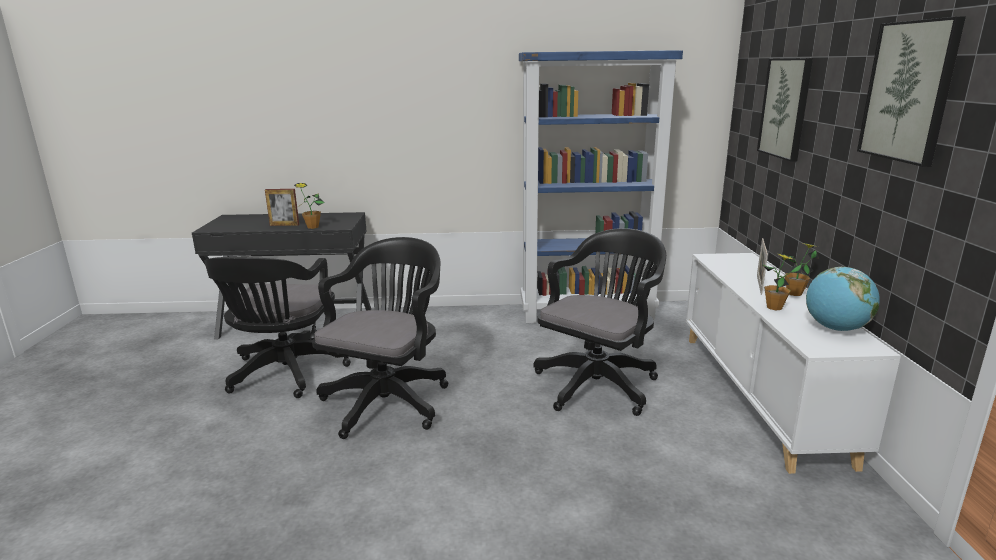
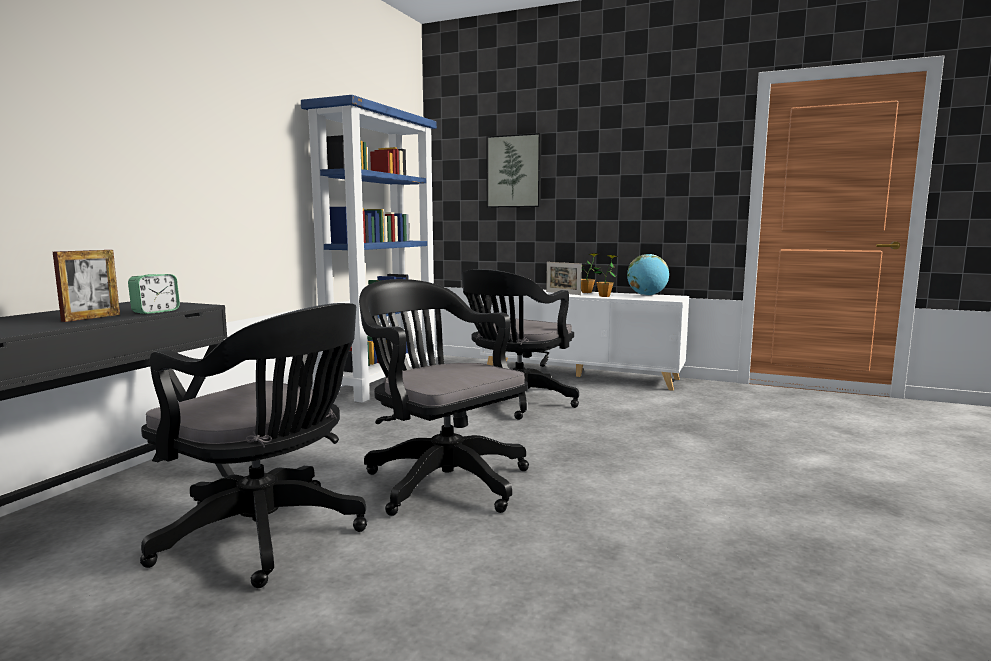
camera: 65 degrees left, 10 degrees down
potted plant [294,183,325,229] -> alarm clock [128,274,180,314]
black office chair [533,228,666,416] -> black office chair turned 120 degrees counterclockwise [462,269,579,420]
picture [857,16,966,167] -> none

